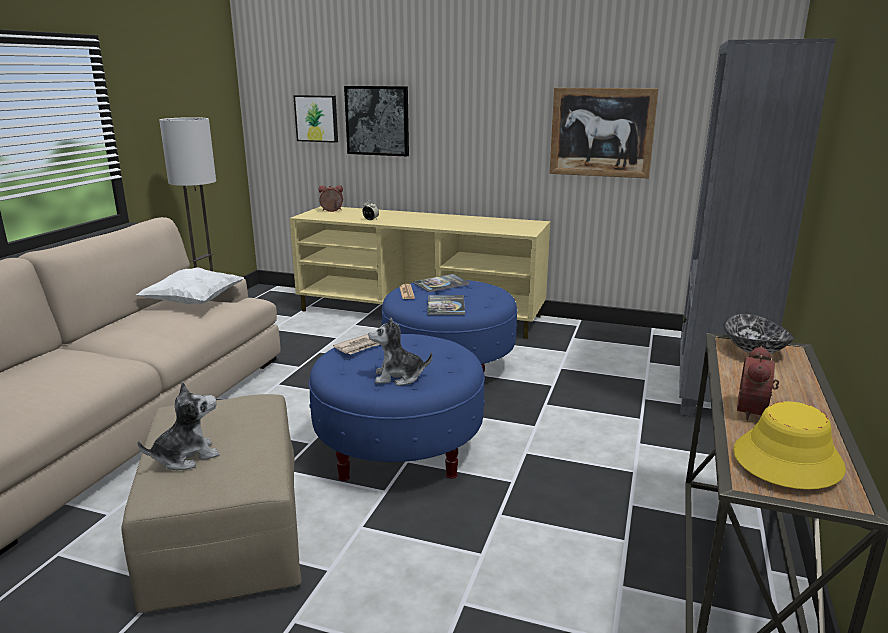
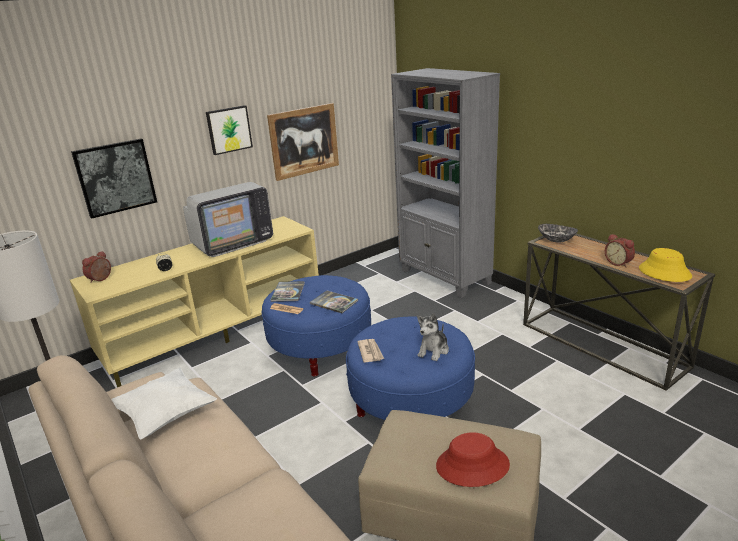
camera: 55 degrees left, 5 degrees up
plush toy [137,382,220,470] -> red hat [436,432,510,487]
picture [293,95,338,143] -> picture moved to [206,105,253,155]
none -> television [183,182,273,257]

